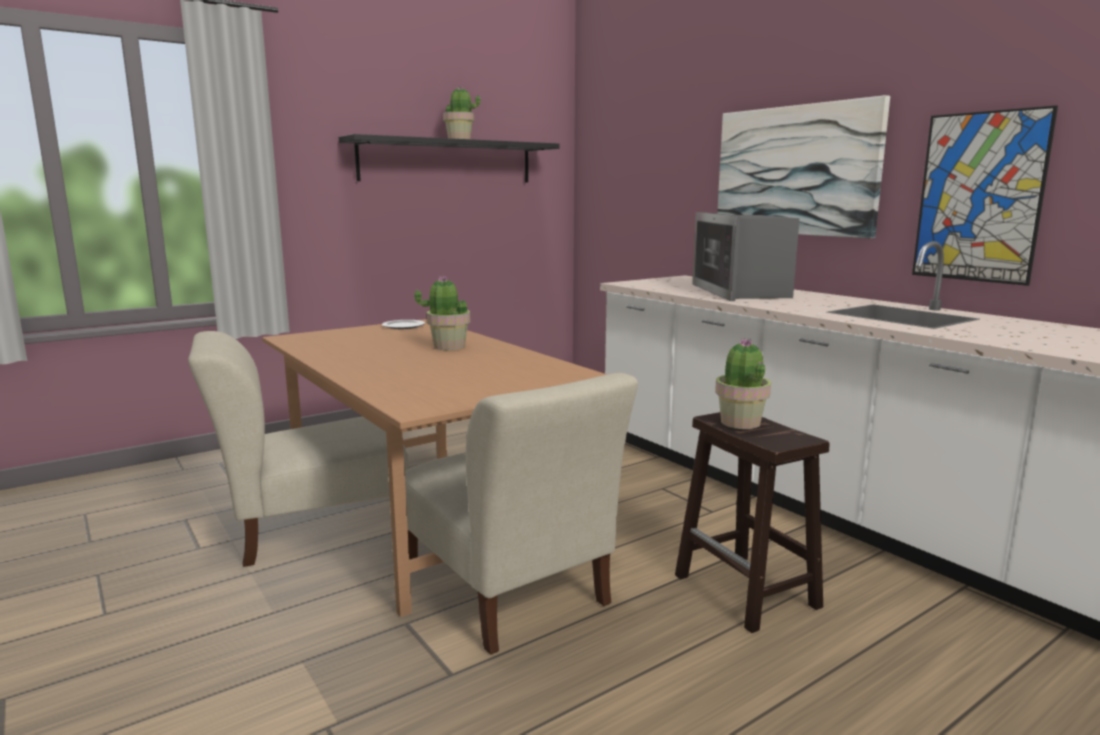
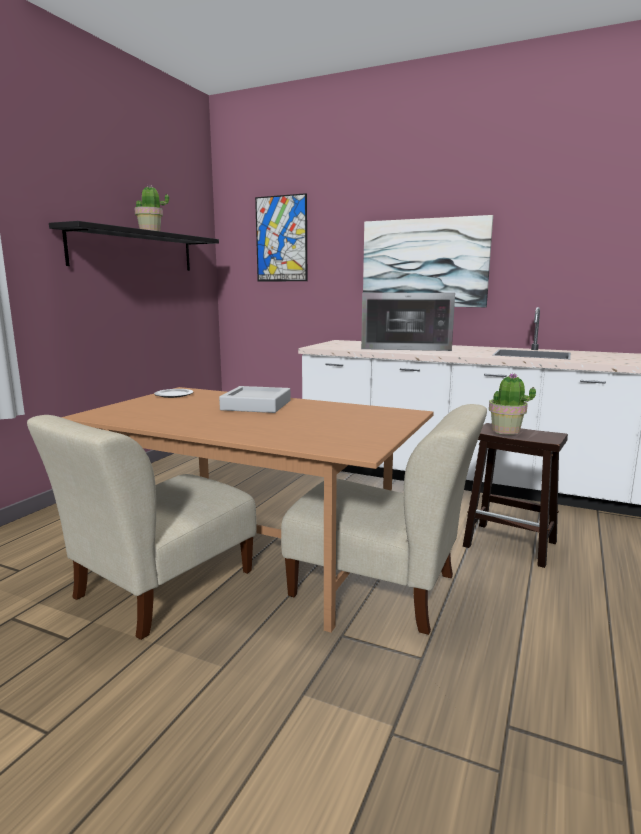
camera: 30 degrees left, 0 degrees up
potted plant [414,276,470,350] -> grey tray [219,386,290,413]
microwave [692,212,800,301] -> microwave turned 45 degrees counterclockwise [361,293,455,351]
picture [912,105,1058,286] -> picture moved to [255,193,307,281]

